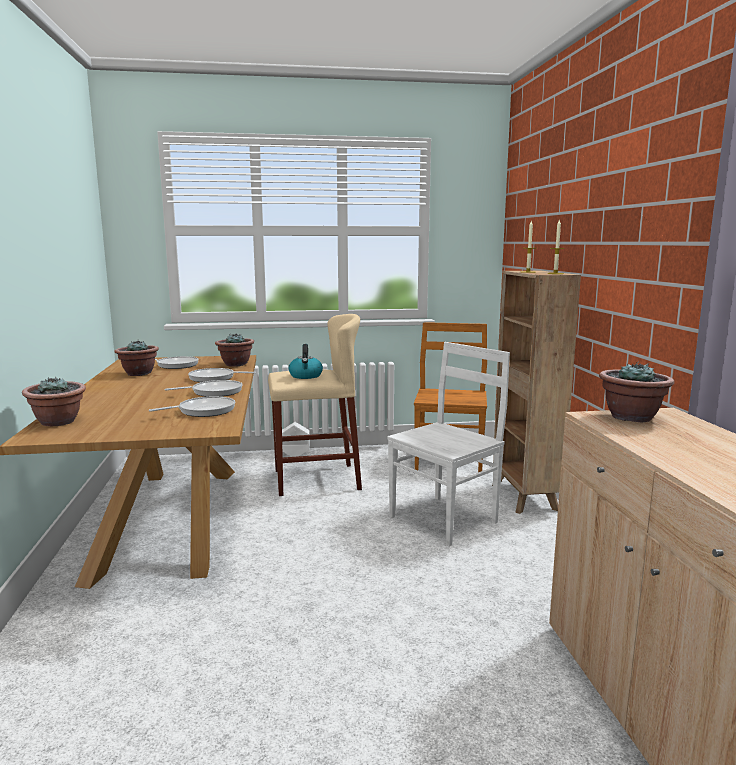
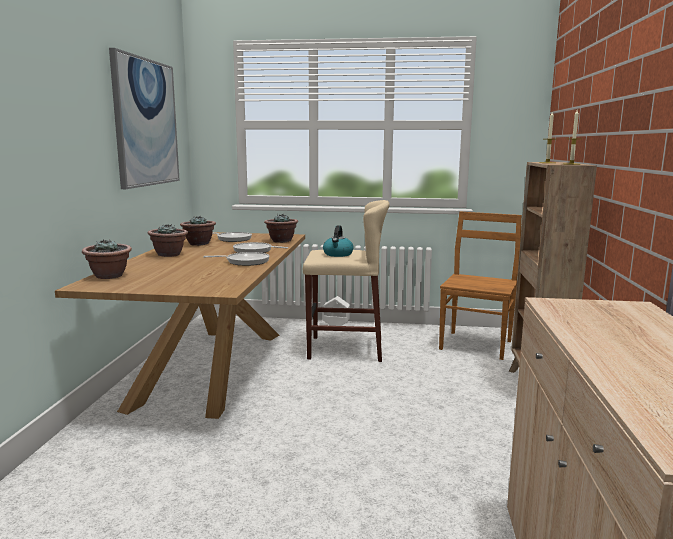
camera: 15 degrees right, 0 degrees up
frying pan [149,396,235,417] -> none
white chair [387,342,510,546] -> none
potted plant [599,362,675,422] -> potted plant moved to [148,224,188,257]
none -> picture [109,48,180,189]

